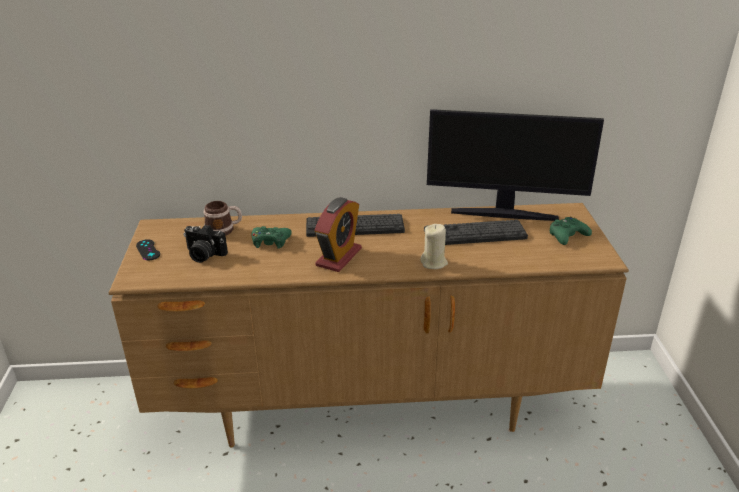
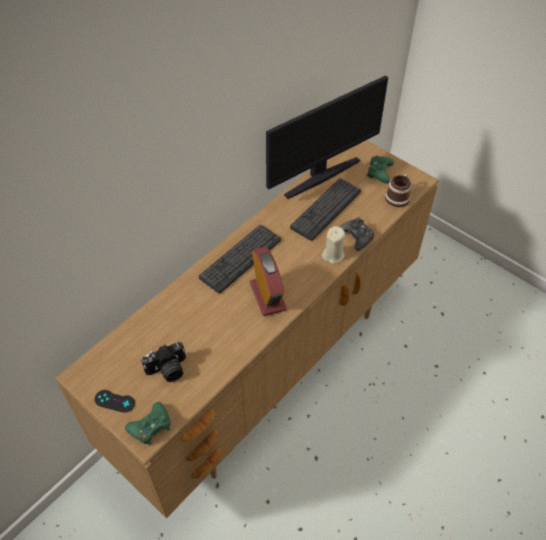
camera: 45 degrees left, 20 degrees up
mug [204,201,242,236] -> mug moved to [385,173,412,207]
green game controller [251,226,292,249] -> green game controller moved to [125,402,171,445]
none -> black game controller [339,217,374,251]

